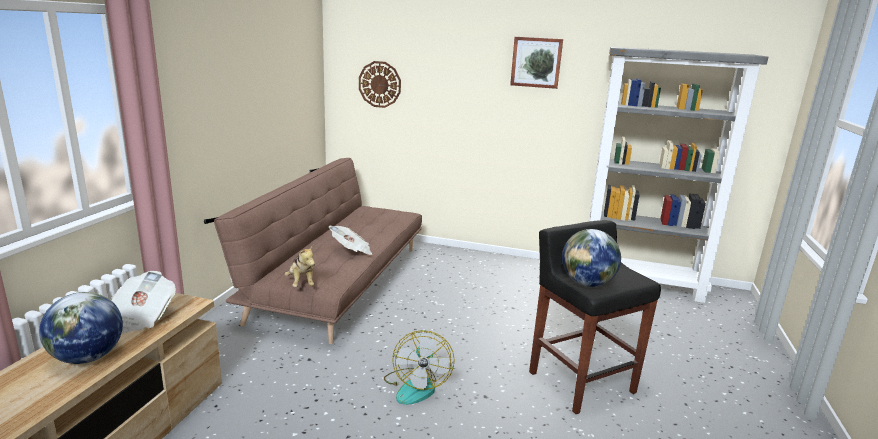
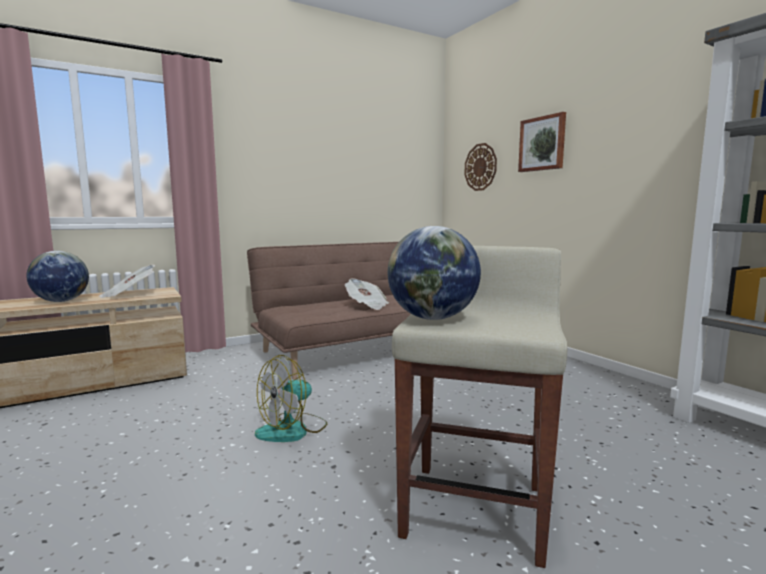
camera: 45 degrees right, 10 degrees down
plush toy [285,245,315,287] -> none
picture [510,37,563,89] -> picture moved to [518,112,566,172]
black stool [529,220,661,414] -> beige stool [392,246,567,568]

